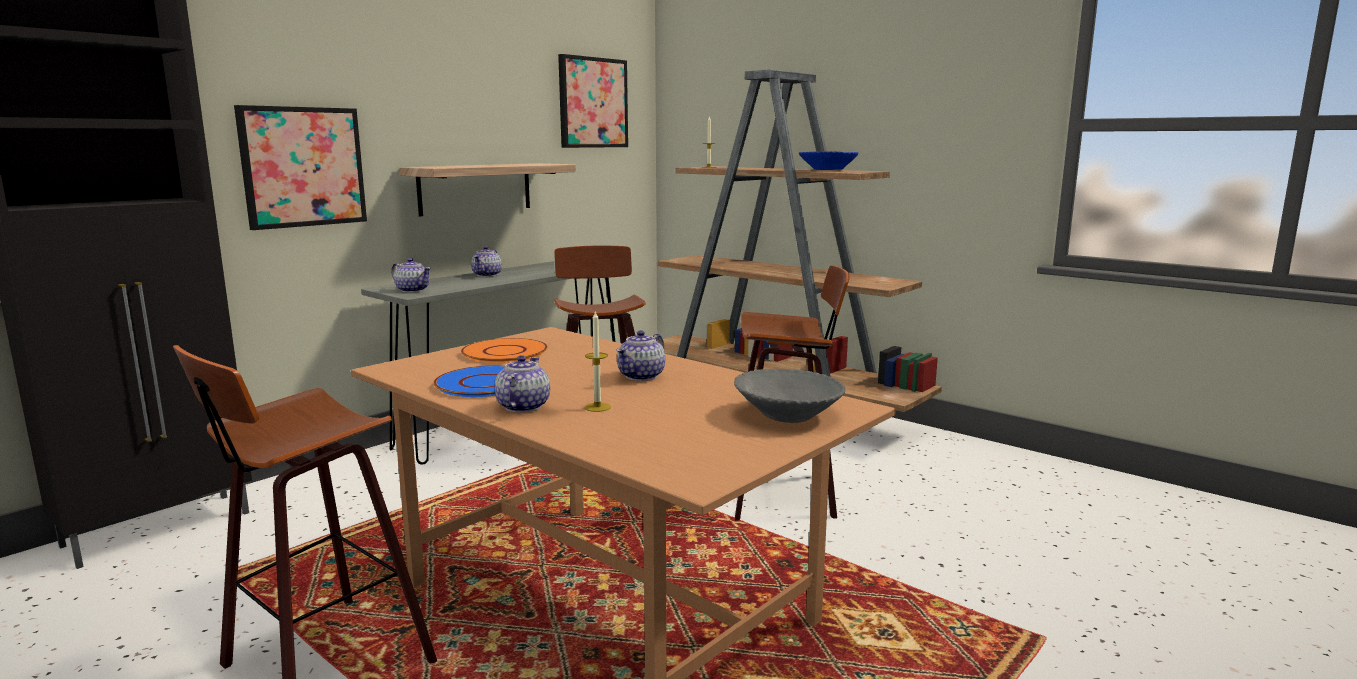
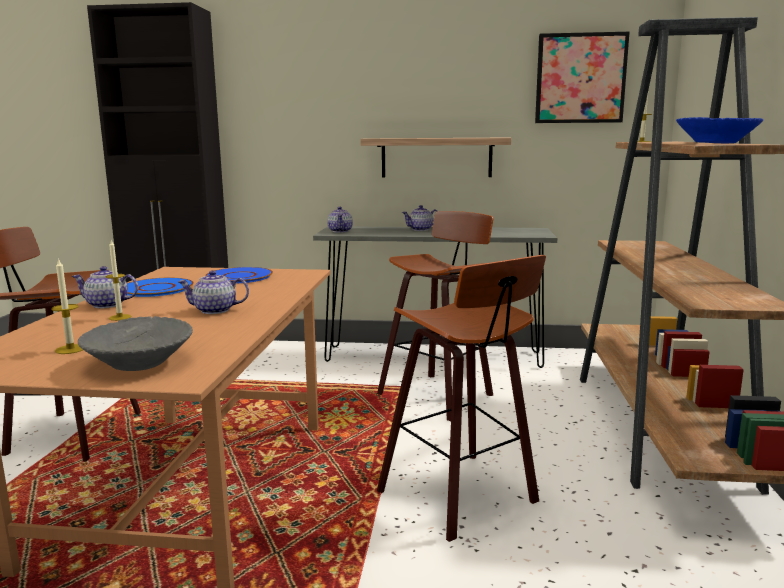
camera: 55 degrees right, 0 degrees up
picture [234,105,367,230] -> none
orange plate [461,338,548,363] -> blue plate [205,267,273,283]
teapot [495,355,550,412] -> teapot turned 150 degrees counterclockwise [72,266,138,308]
none -> candle [51,258,83,354]

